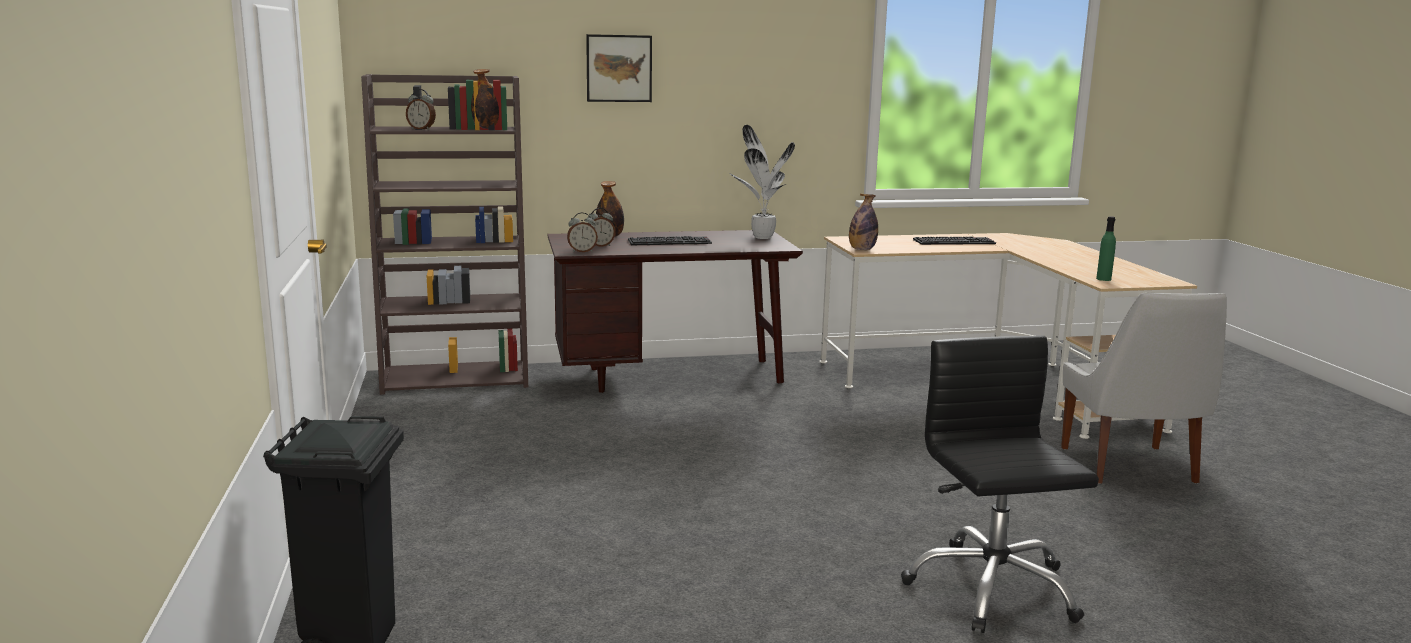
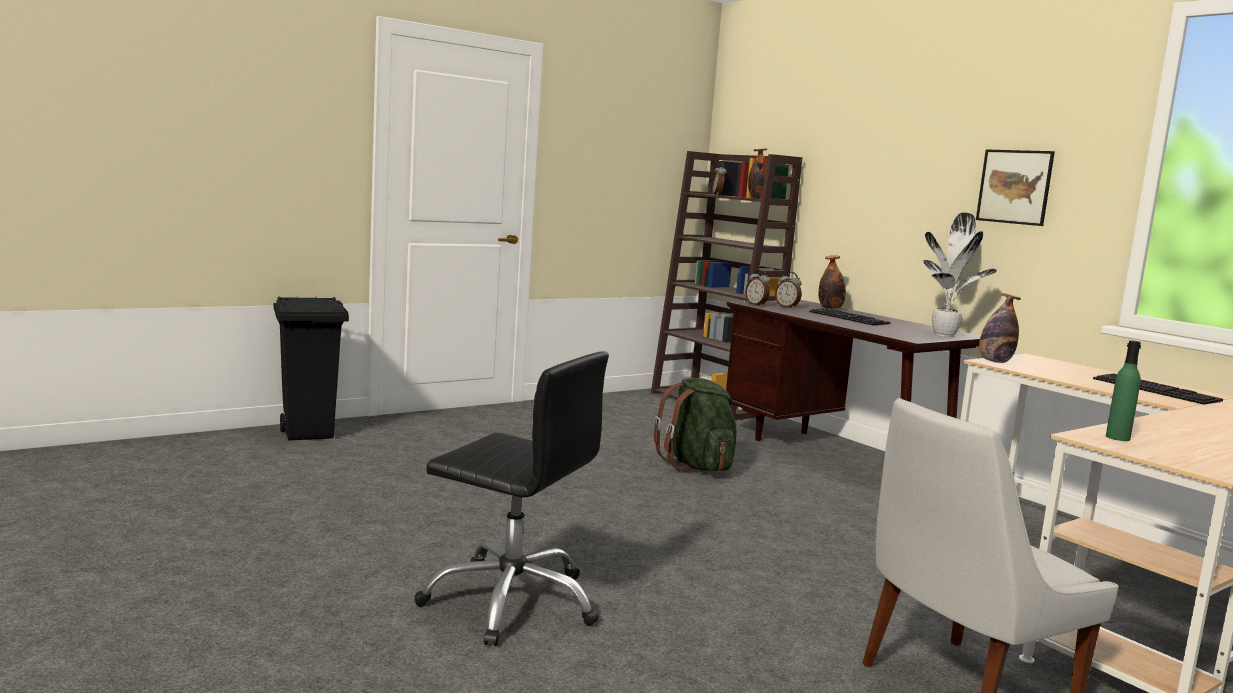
camera: 65 degrees right, 5 degrees down
picture [586,34,652,102] -> picture moved to [976,150,1055,226]
black office chair [901,336,1099,633] -> black office chair turned 60 degrees clockwise [415,351,609,646]
none -> green backpack [654,378,737,471]

